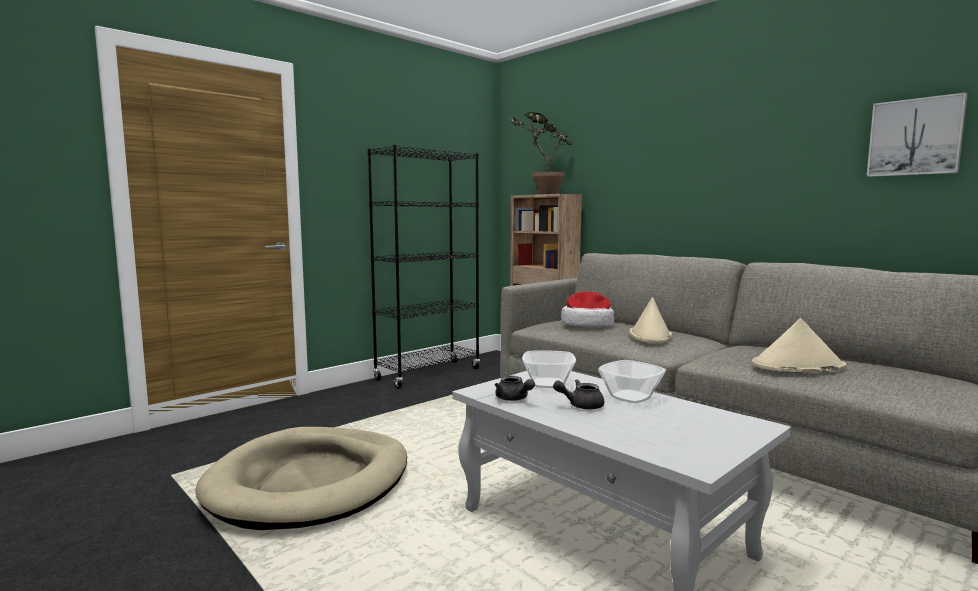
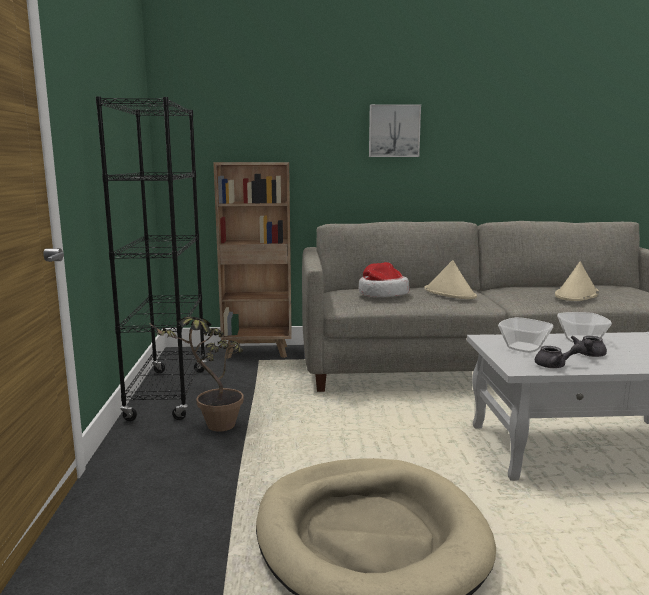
camera: 50 degrees left, 5 degrees up
potted plant [509,112,572,195] -> potted plant moved to [148,317,244,431]
picture [867,92,968,177] -> picture moved to [369,104,421,157]

